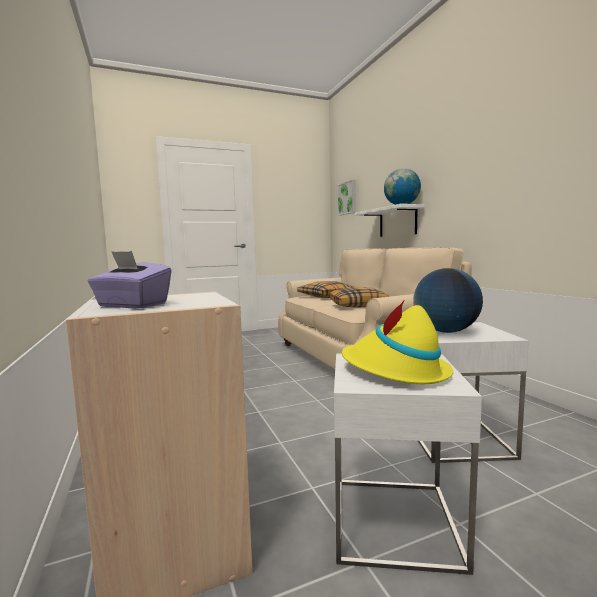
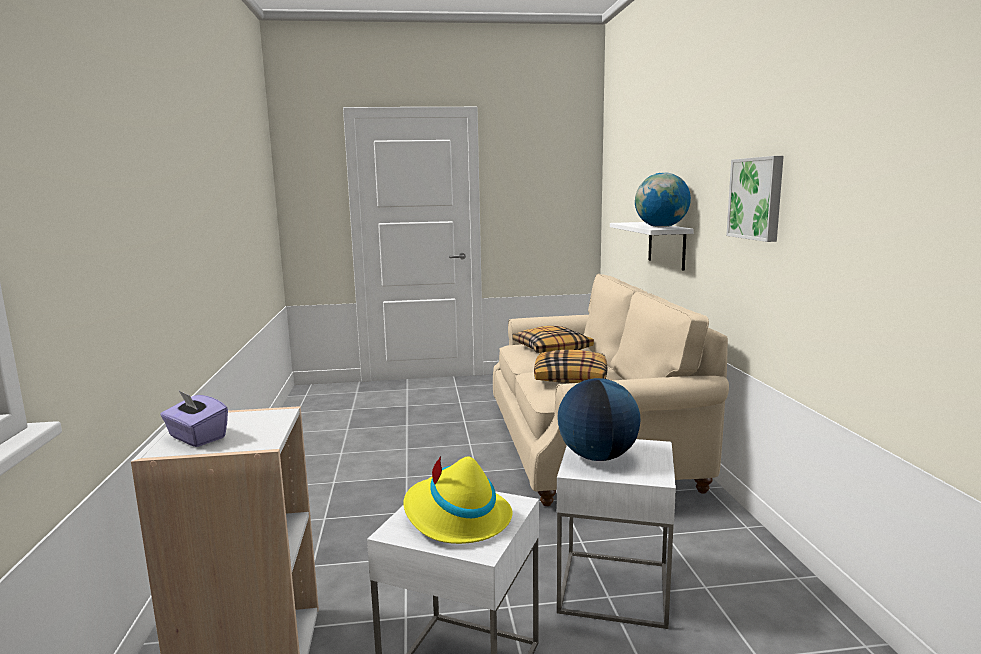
camera: 15 degrees right, 5 degrees up
picture [337,179,356,216] -> picture moved to [726,156,784,242]

